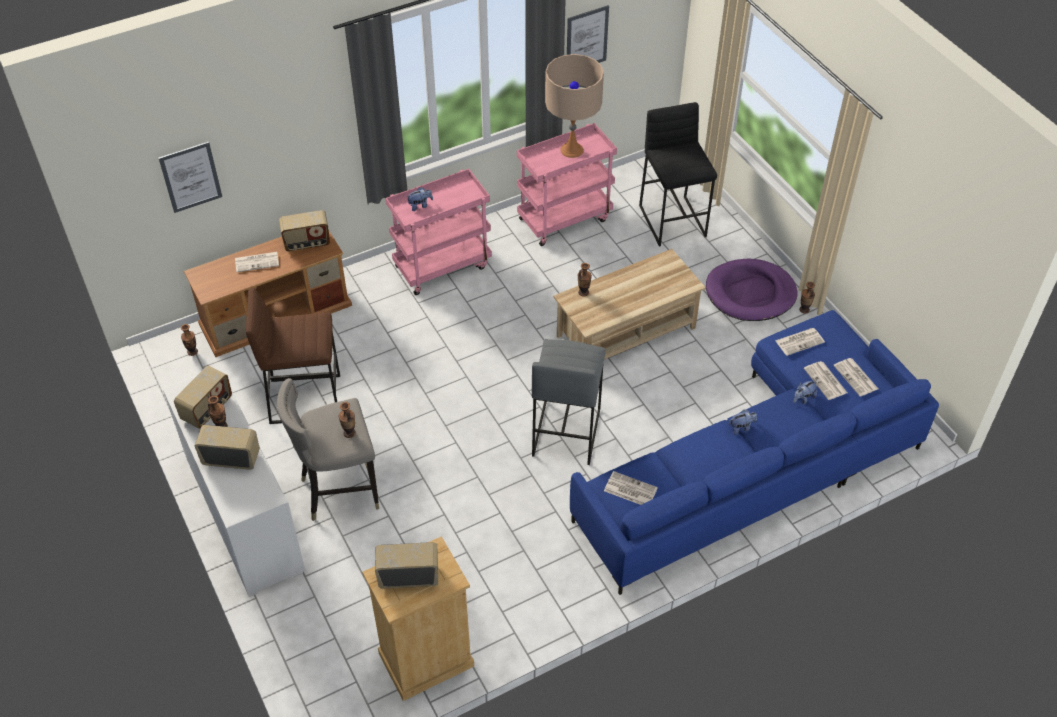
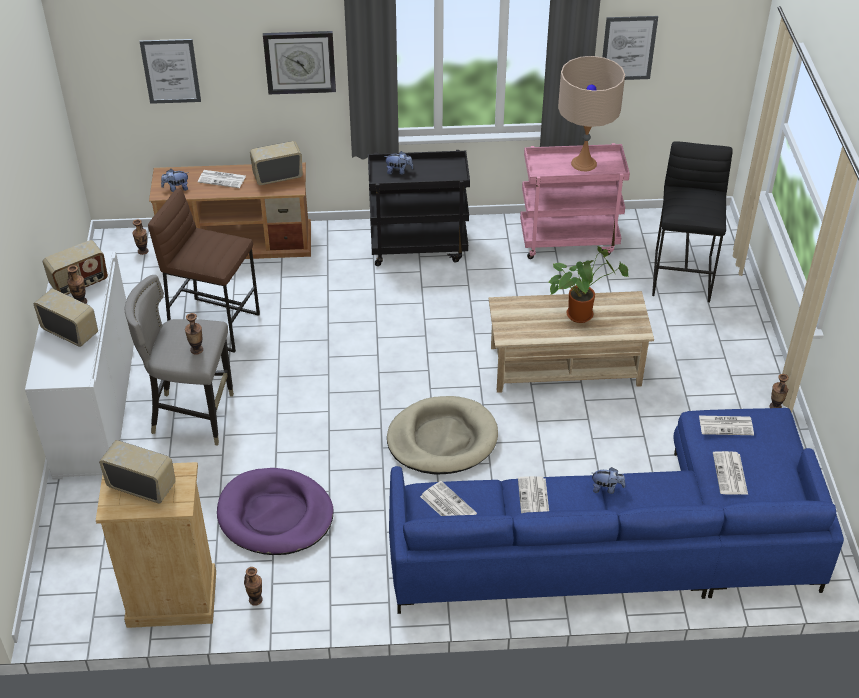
camera: 25 degrees right, 5 degrees down
radio [279,210,330,251] -> radio turned 150 degrees clockwise [250,141,303,185]
pink cart [385,169,492,295] -> black cart [368,150,470,266]
grey stool [532,339,606,465] -> beige dog bed [387,396,498,475]
vase [578,263,592,297] -> vase moved to [244,567,263,606]
purple dog bed [706,259,798,321] -> purple dog bed moved to [217,468,334,555]
plush toy [793,380,818,404] -> plush toy moved to [161,169,188,192]
newspaper [833,358,878,396] -> newspaper moved to [518,476,549,513]
none -> wall clock [263,31,336,94]
none -> potted plant [549,246,628,323]

